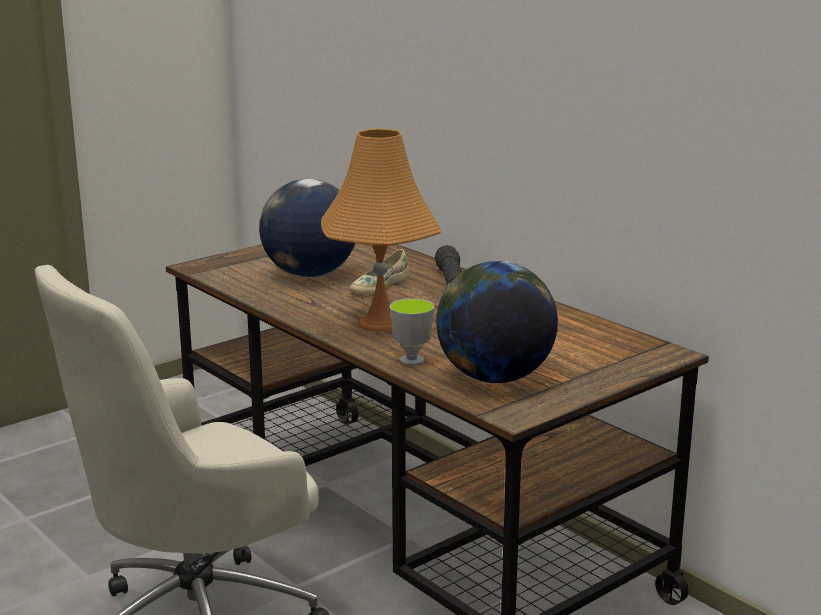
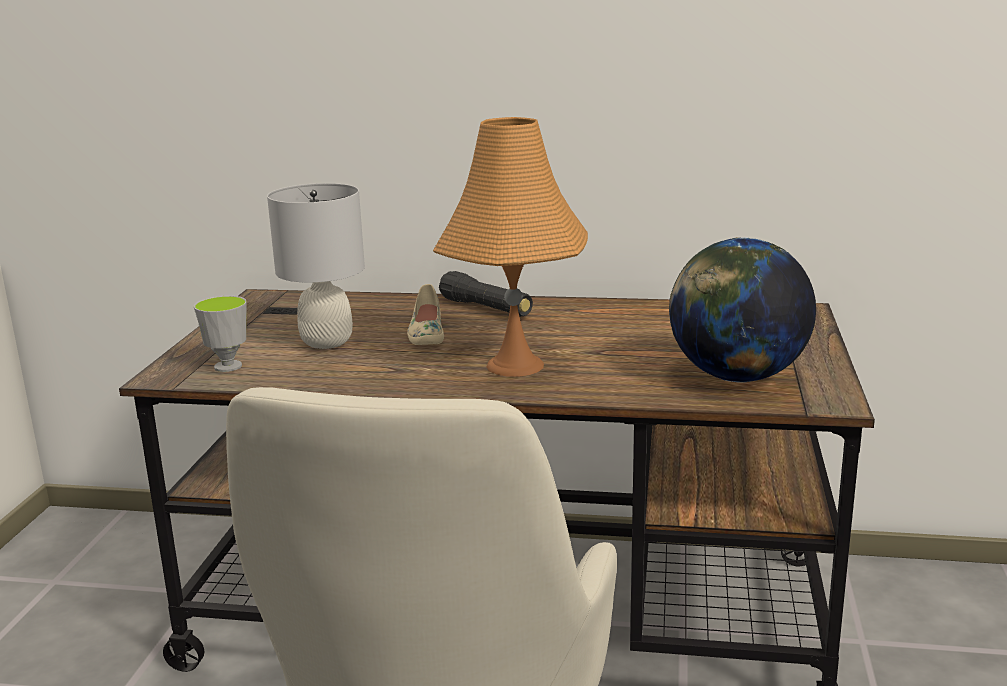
camera: 40 degrees left, 0 degrees up
globe [259,179,355,277] -> grey table lamp [267,183,365,349]
cup [390,298,434,365] -> cup moved to [194,296,246,372]

